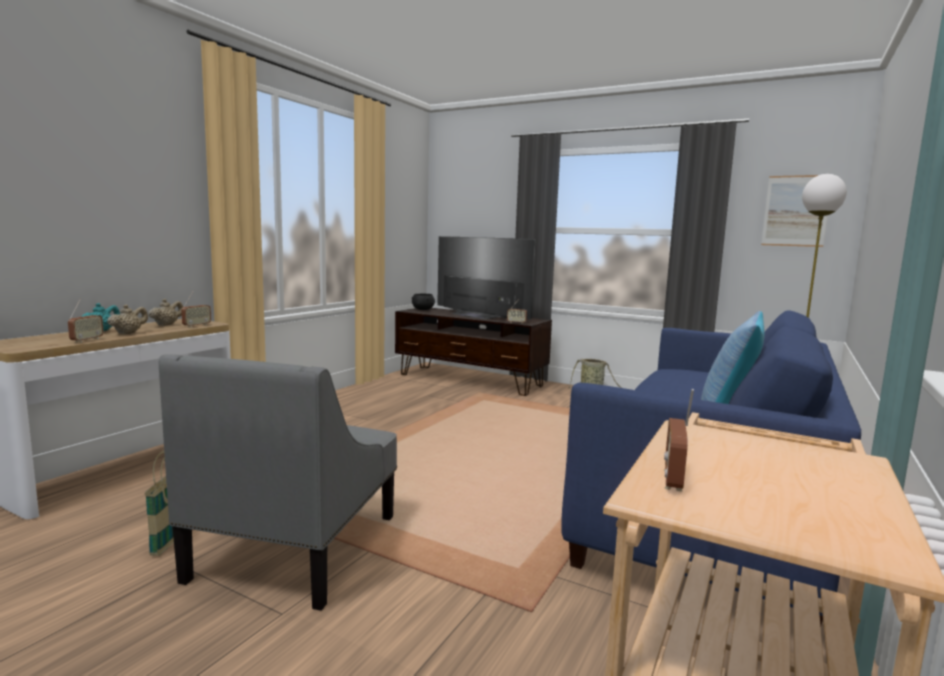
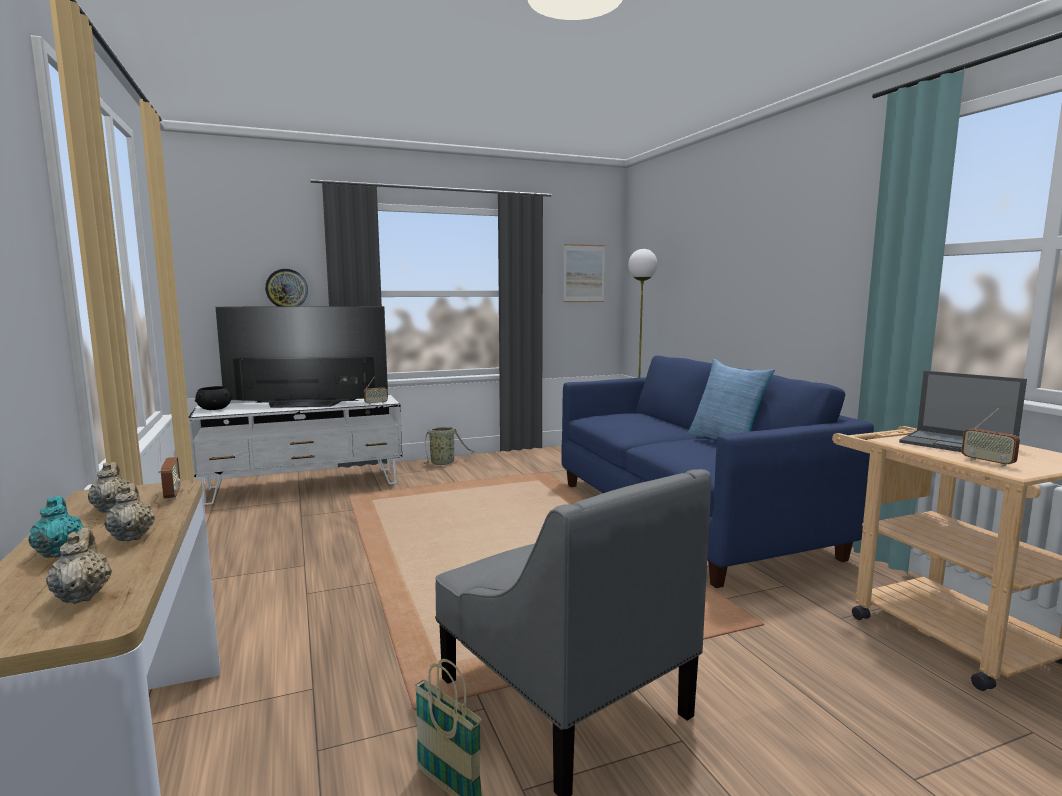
camera: 50 degrees left, 0 degrees up
radio [68,299,104,343] -> none
brown tv stand [395,308,552,396] -> white tv stand [188,394,402,505]
none -> beige teapot [46,528,112,604]
none -> wall clock [265,269,308,306]
none -> laptop [899,371,1027,452]

